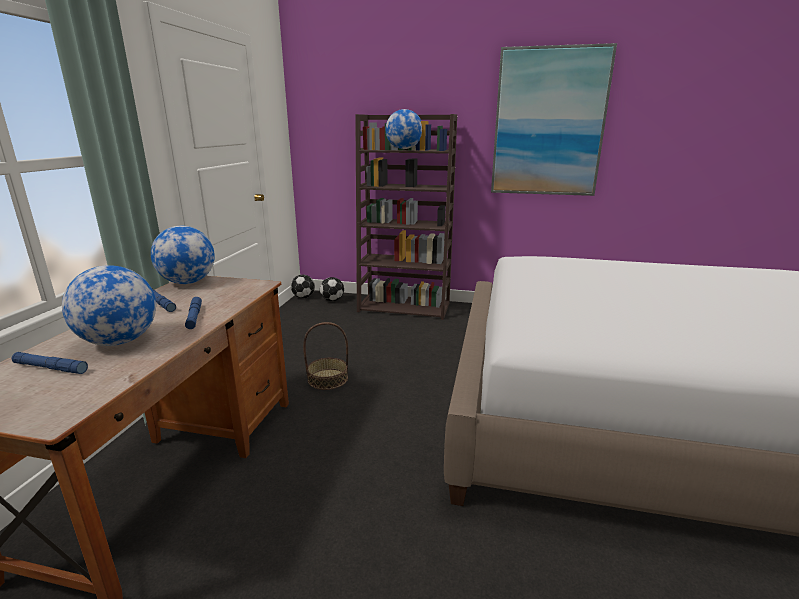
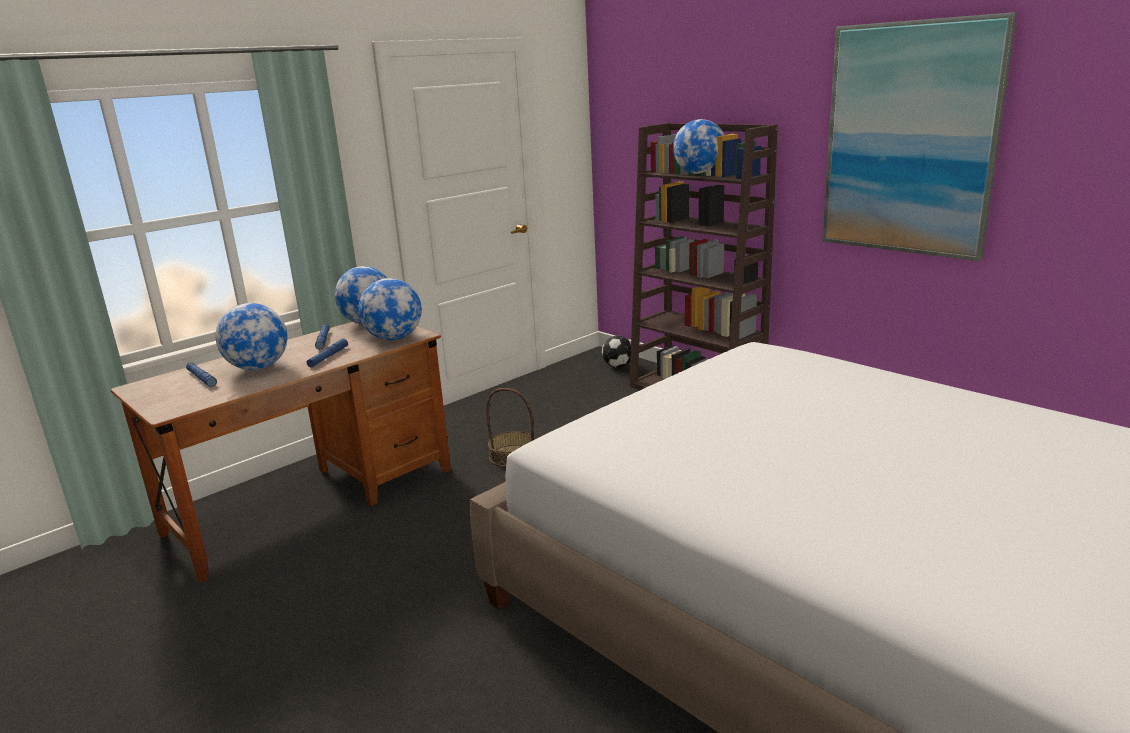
camera: 35 degrees right, 0 degrees up
football [291,275,315,298] -> none
none -> globe [358,278,422,340]

